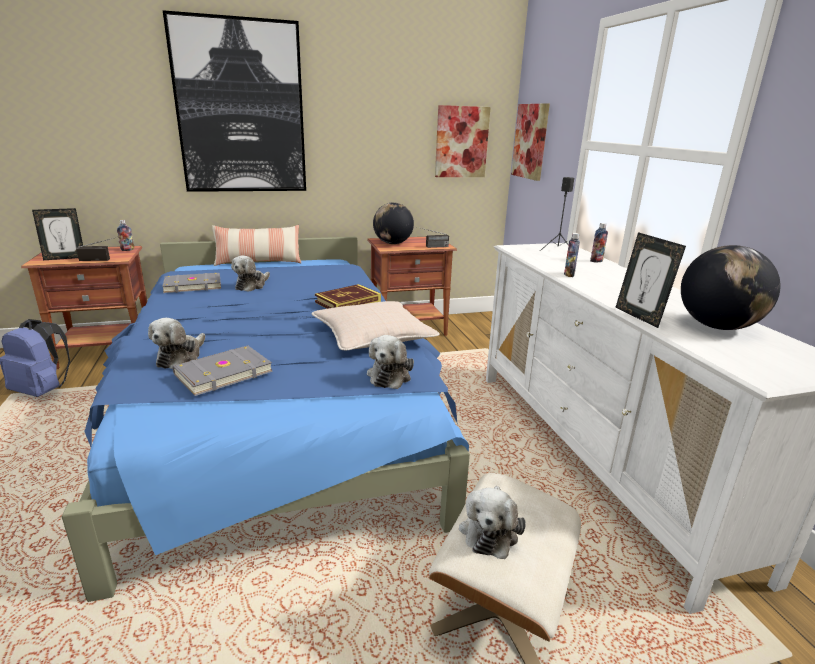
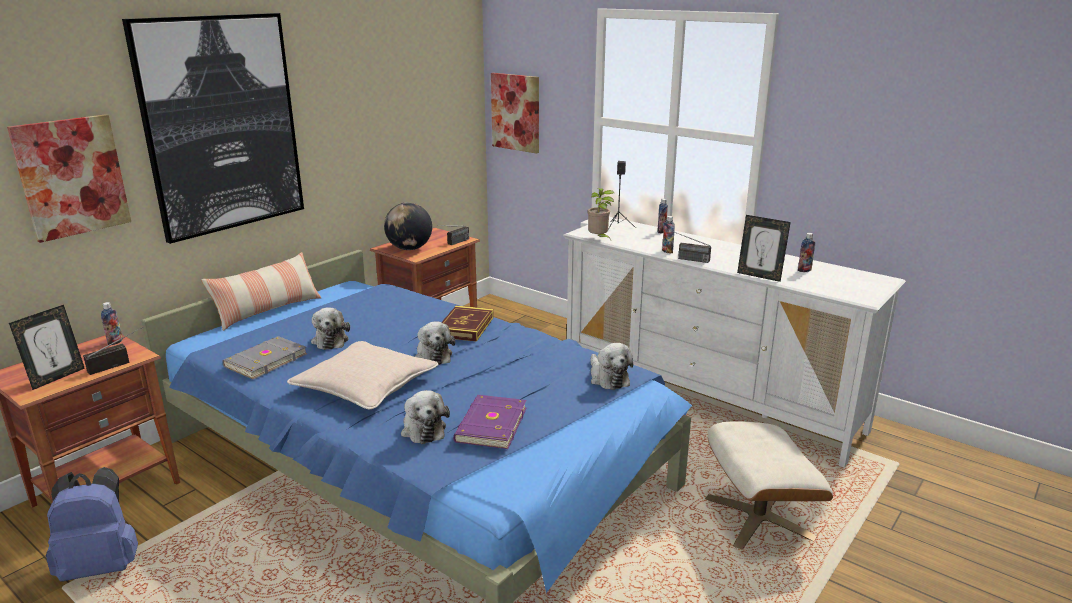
camera: 35 degrees left, 0 degrees up
grey book [172,345,273,396] -> purple book [453,395,527,449]
beige pillow [312,301,440,351] -> beige pillow moved to [287,341,438,410]
picture [435,105,491,177] -> picture moved to [7,114,131,243]
plush toy [459,486,526,559] -> plush toy moved to [415,322,455,365]
globe [681,245,781,330] -> bottle [798,233,815,272]
none -> potted plant [588,188,614,240]
none -> radio [667,229,711,263]

